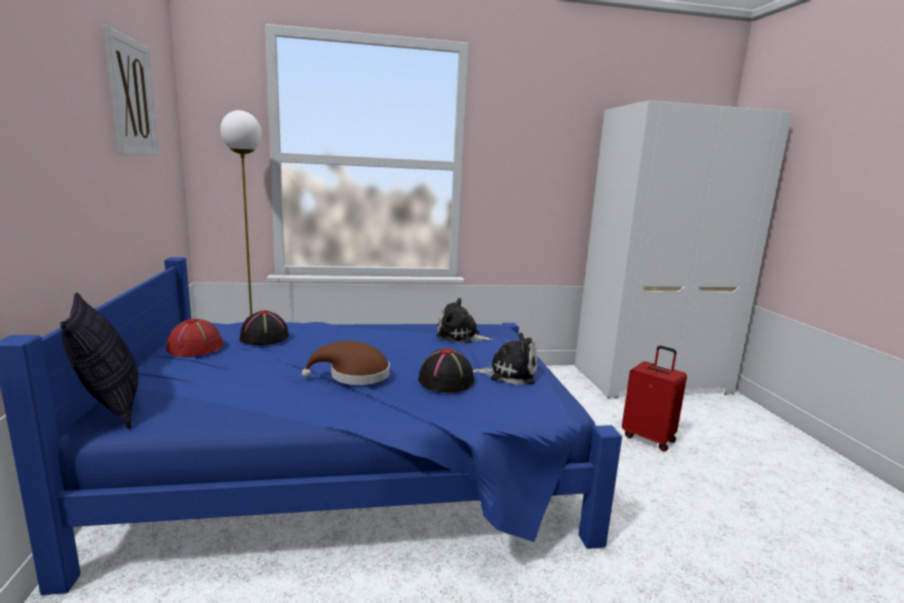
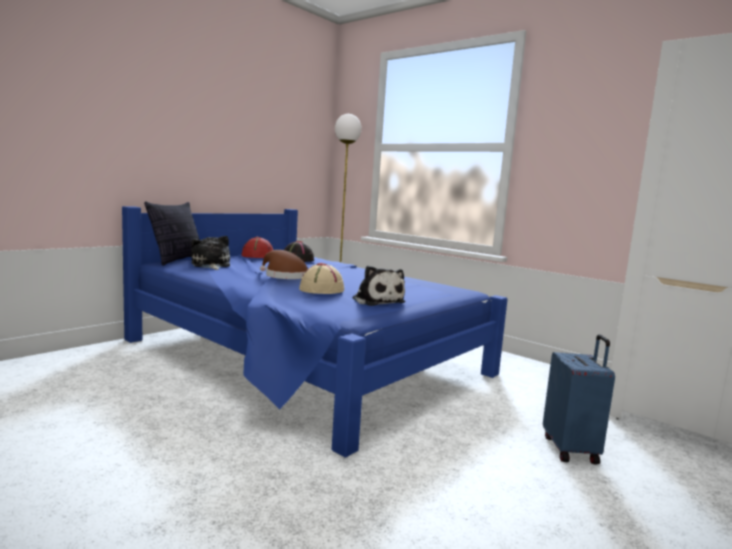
camera: 50 degrees right, 5 degrees down
picture [103,26,159,155] -> none
black hat [418,349,474,393] -> beige hat [299,263,344,294]
plush toy [436,298,493,343] -> plush toy moved to [191,236,230,270]
red suitcase [622,346,687,451] -> blue suitcase [543,334,615,465]

